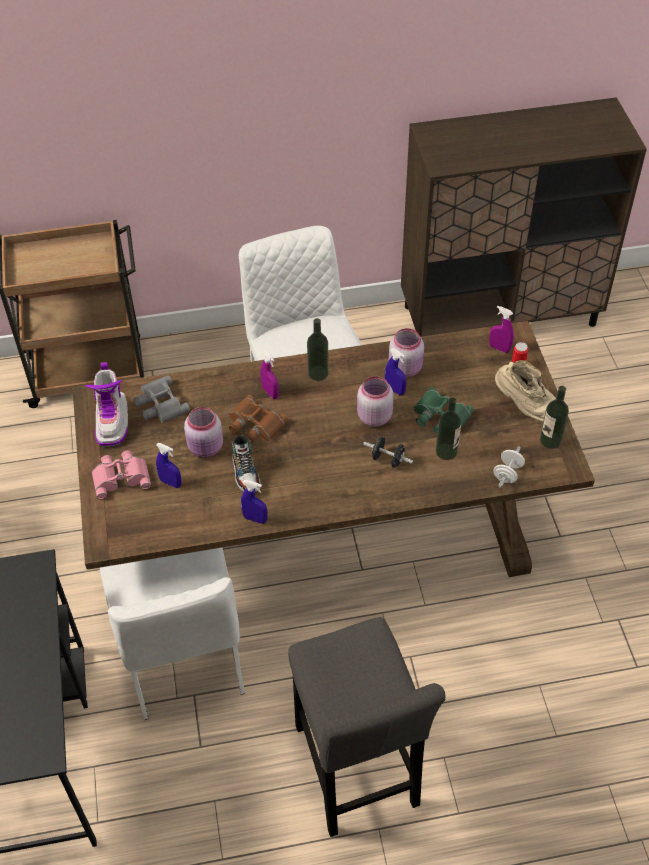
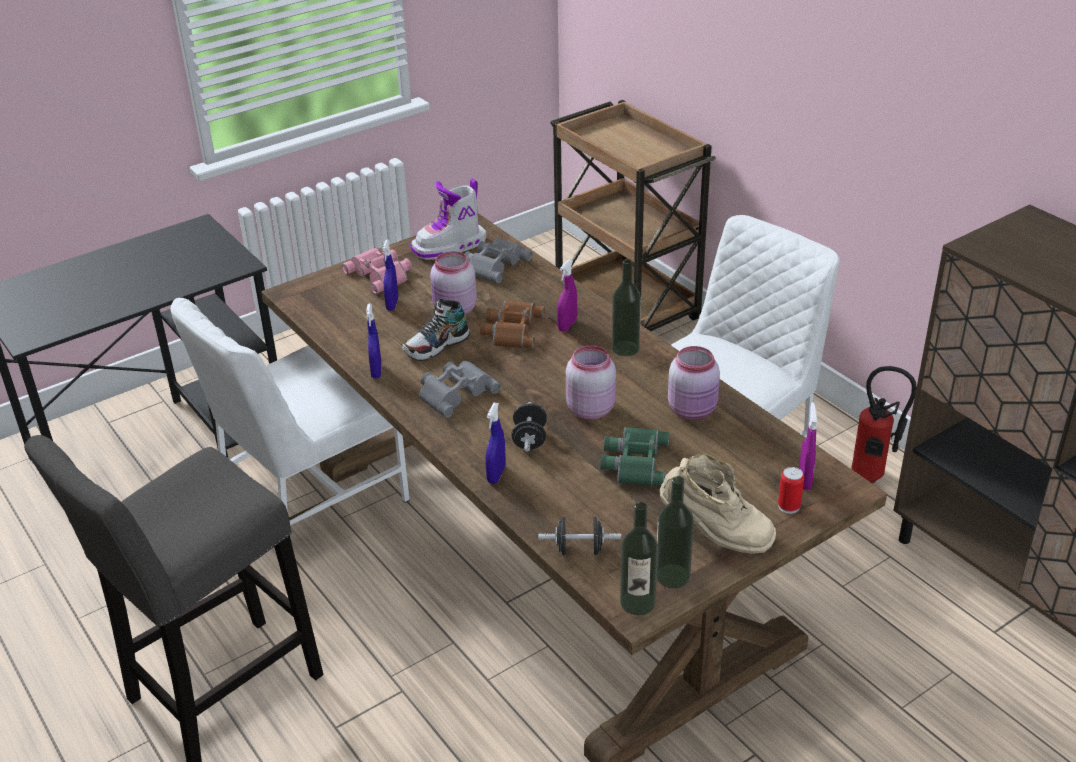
camera: 65 degrees right, 15 degrees down
blue spray bottle [385,348,406,395] -> blue spray bottle moved to [485,402,506,484]
bottle [436,397,461,460] -> bottle moved to [620,502,658,615]
white dumbbell [493,446,525,488] -> black dumbbell [538,517,621,555]
beige boot [495,360,556,422] -> beige boot turned 75 degrees counterclockwise [660,453,776,554]
none -> grey binoculars [419,361,501,418]
none -> fire extinguisher [851,366,917,483]

